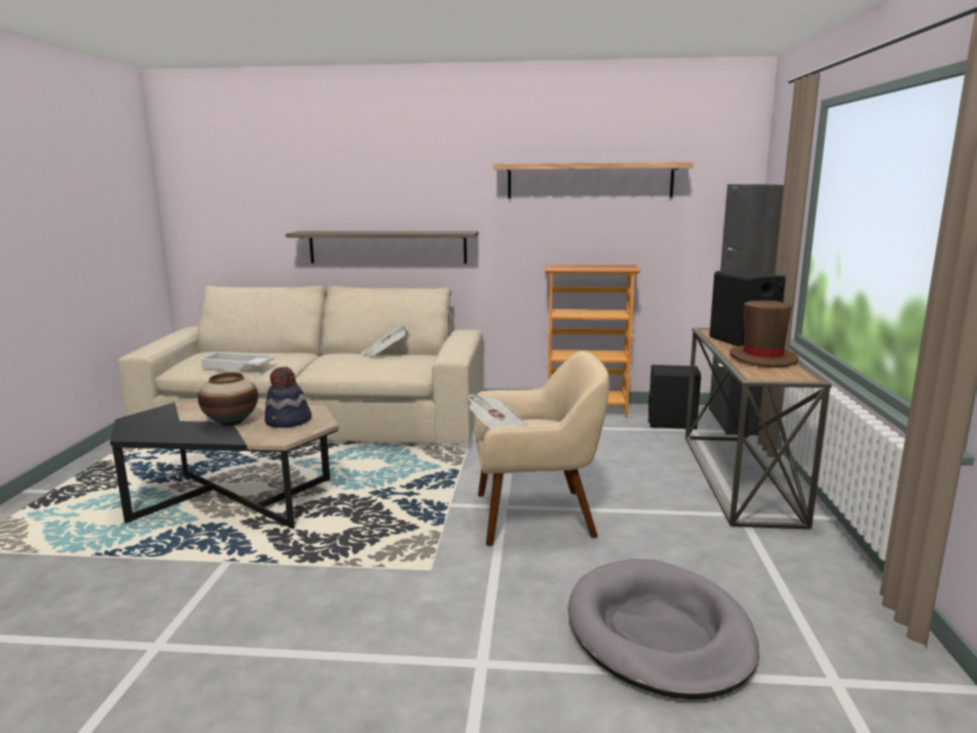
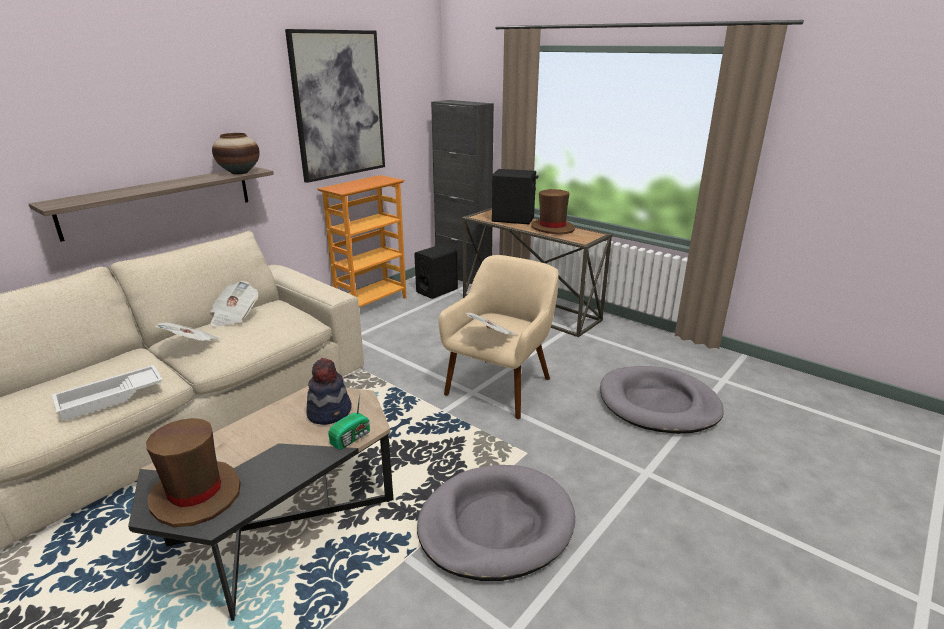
camera: 55 degrees left, 10 degrees up
vase [198,373,258,426] -> vase moved to [212,133,260,174]
shelf [493,162,693,199] -> picture [285,29,385,183]
none -> brown hat [146,418,241,527]
none -> newspaper [155,322,222,341]
none -> radio [328,394,370,450]
none -> grey dog bed [417,465,575,581]

